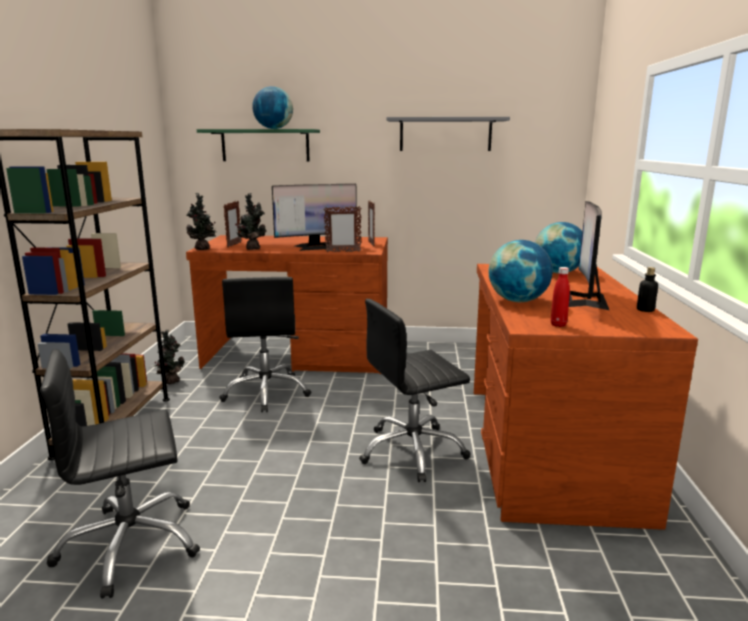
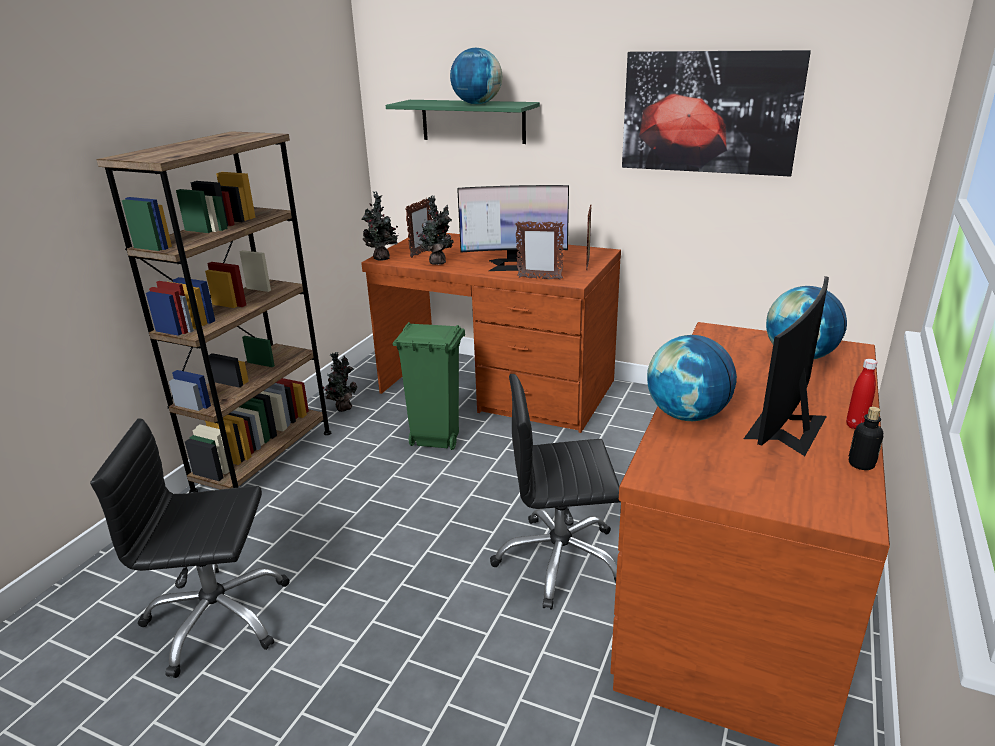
camera: 20 degrees right, 10 degrees up
black office chair [219,277,311,412] -> green trash can [393,322,465,450]
grey shelf [387,117,510,151] -> picture [622,50,811,177]
red bottle [551,267,570,327] -> red bottle moved to [846,359,877,429]

